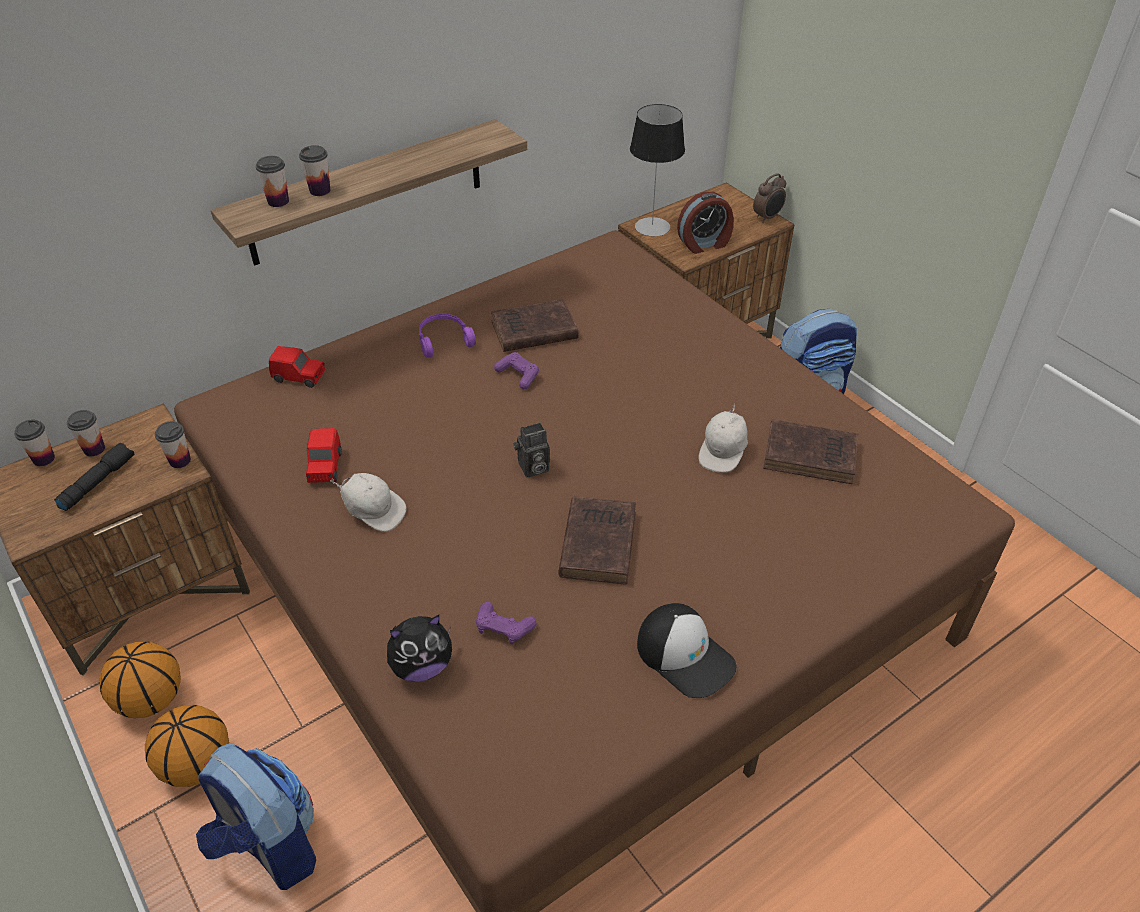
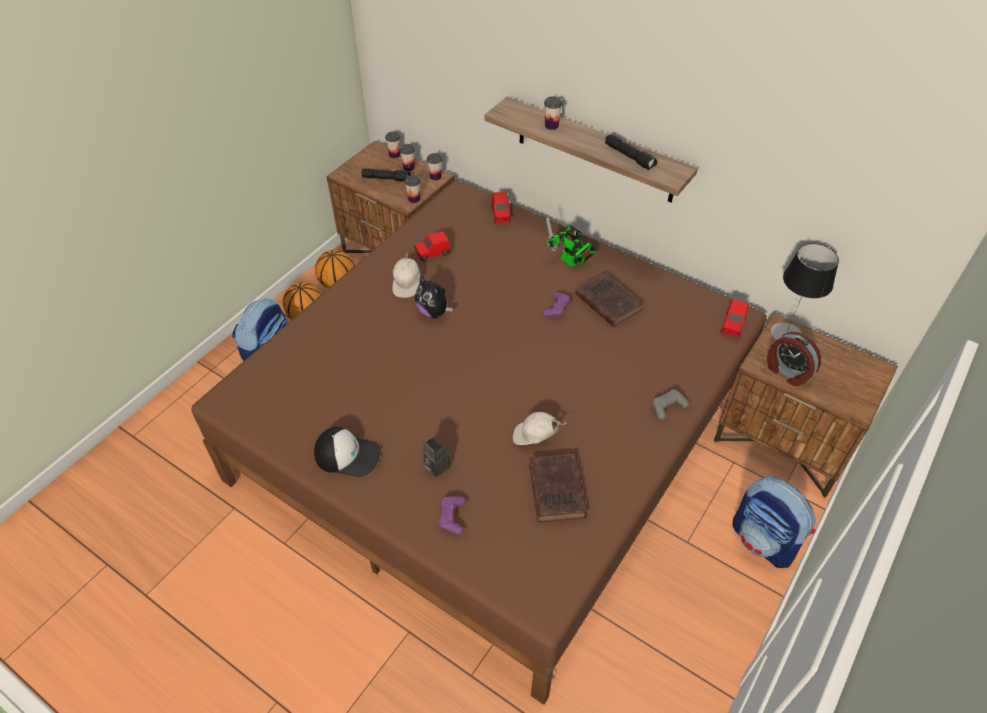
camera: 70 degrees right, 5 degrees up
cup [256,156,289,207] -> cup moved to [427,153,442,181]
plush toy [387,615,452,682] -> plush toy moved to [415,275,453,318]
purple headphones [419,314,476,357] -> toy robot [546,217,597,267]
purple game controller [476,602,537,644] -> purple game controller moved to [438,496,466,535]
camera [513,423,550,477] -> camera moved to [423,437,451,477]
brown book [558,496,636,584] -> none
cap [637,603,737,698] -> cap turned 105 degrees counterclockwise [314,427,381,477]
alarm clock [753,173,786,223] -> none
none -> black flashlight [605,134,657,170]
none -> grey game controller [653,389,689,420]
none -> red toy car [721,299,749,338]

